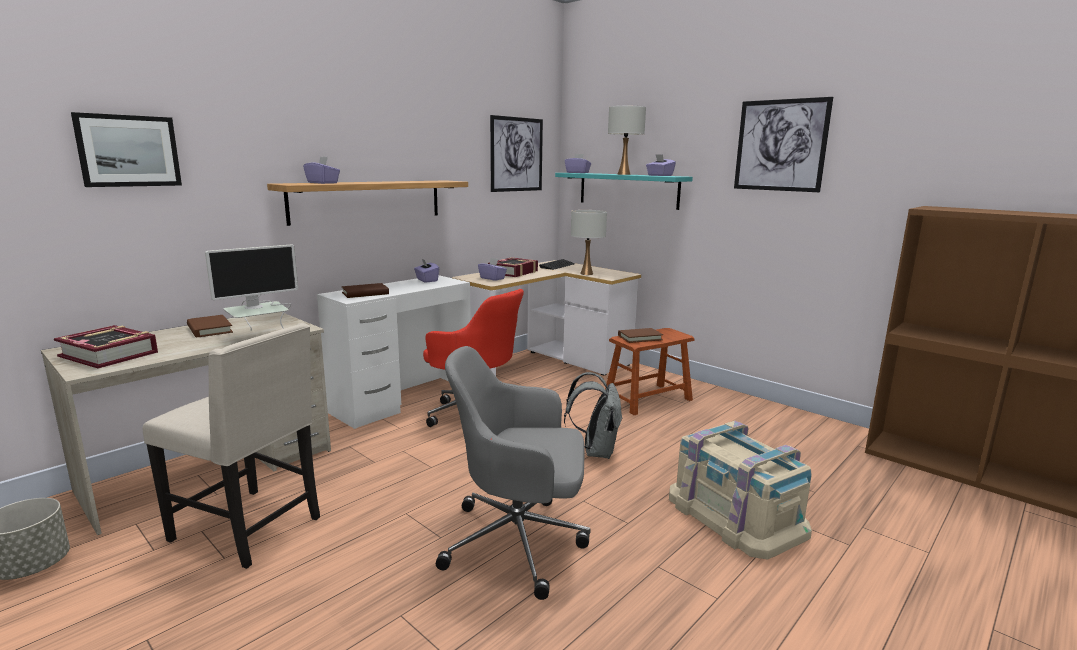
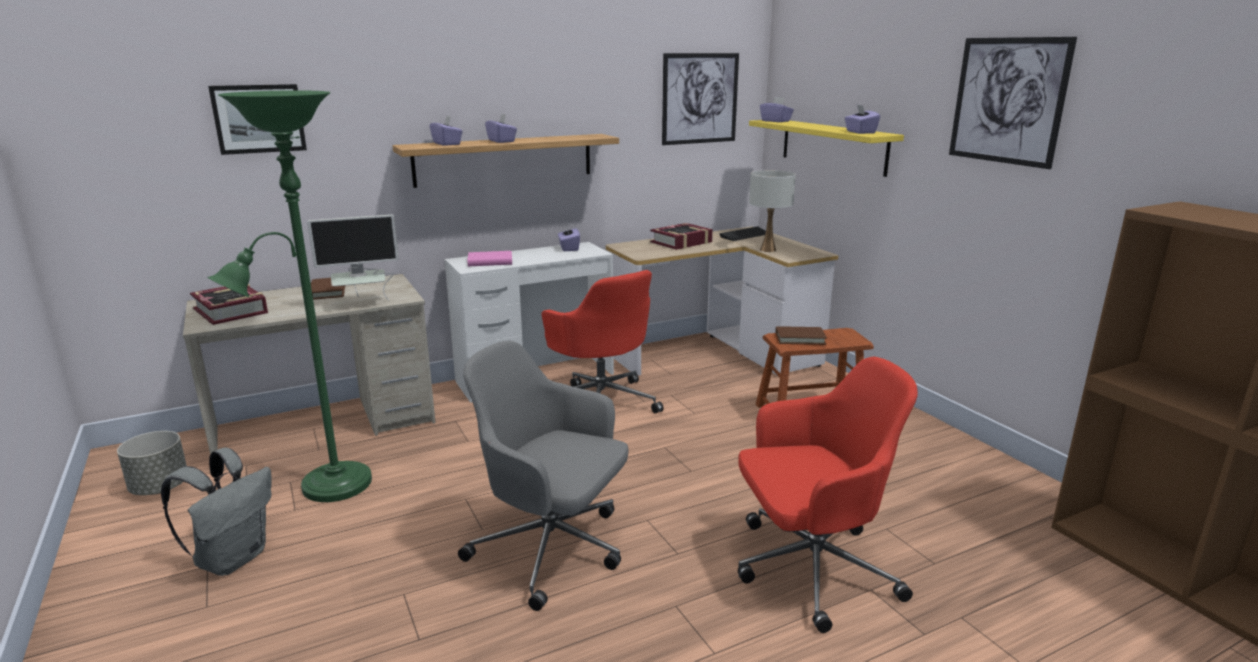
camera: 20 degrees right, 5 degrees up
beige chair [142,323,320,569] -> green floor lamp [207,90,372,502]
brown book [342,283,389,298] -> pink book [467,251,512,266]
purple tissue box [478,258,507,281] -> purple tissue box moved to [485,114,517,143]
turquoise shelf [555,173,693,210] -> yellow shelf [749,120,904,177]
grey backpack [564,372,623,459] -> grey backpack moved to [161,448,272,576]
white table lamp [608,106,646,175] -> none
beige storage box [669,421,812,559] -> red office chair [738,357,918,633]

